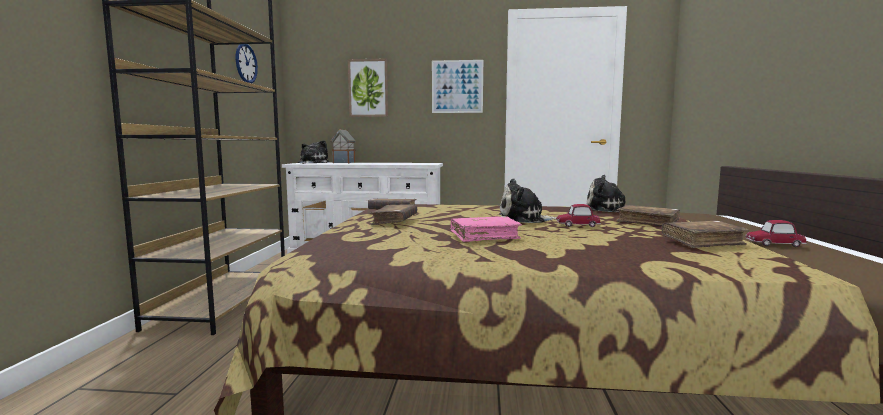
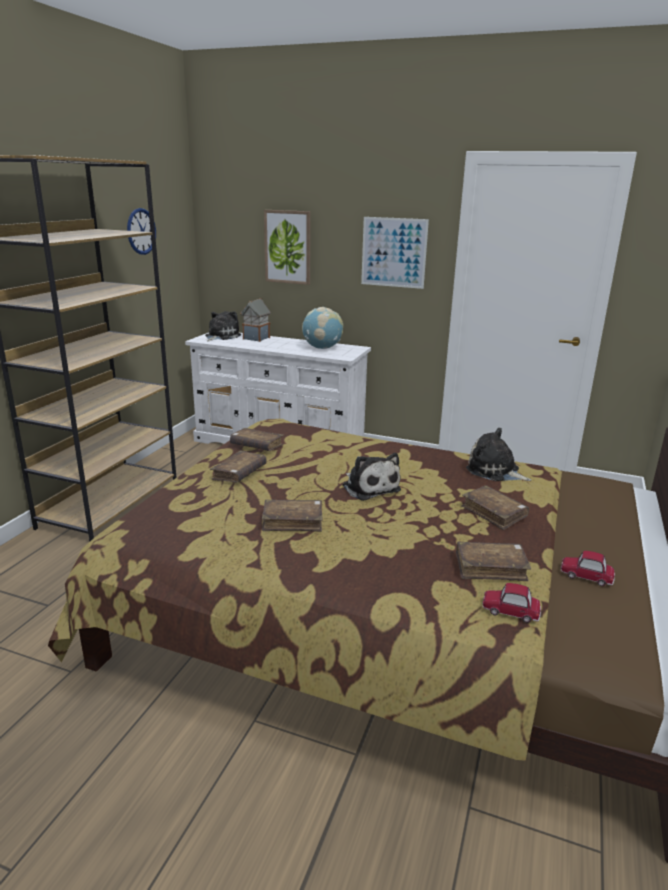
camera: 15 degrees right, 15 degrees up
pink book [451,216,522,242] -> brown book [262,500,322,532]
plush toy [499,179,556,223] -> plush toy turned 135 degrees counterclockwise [343,453,401,501]
toy car [556,204,601,227] -> toy car moved to [482,583,541,623]
none -> globe [302,307,343,349]

